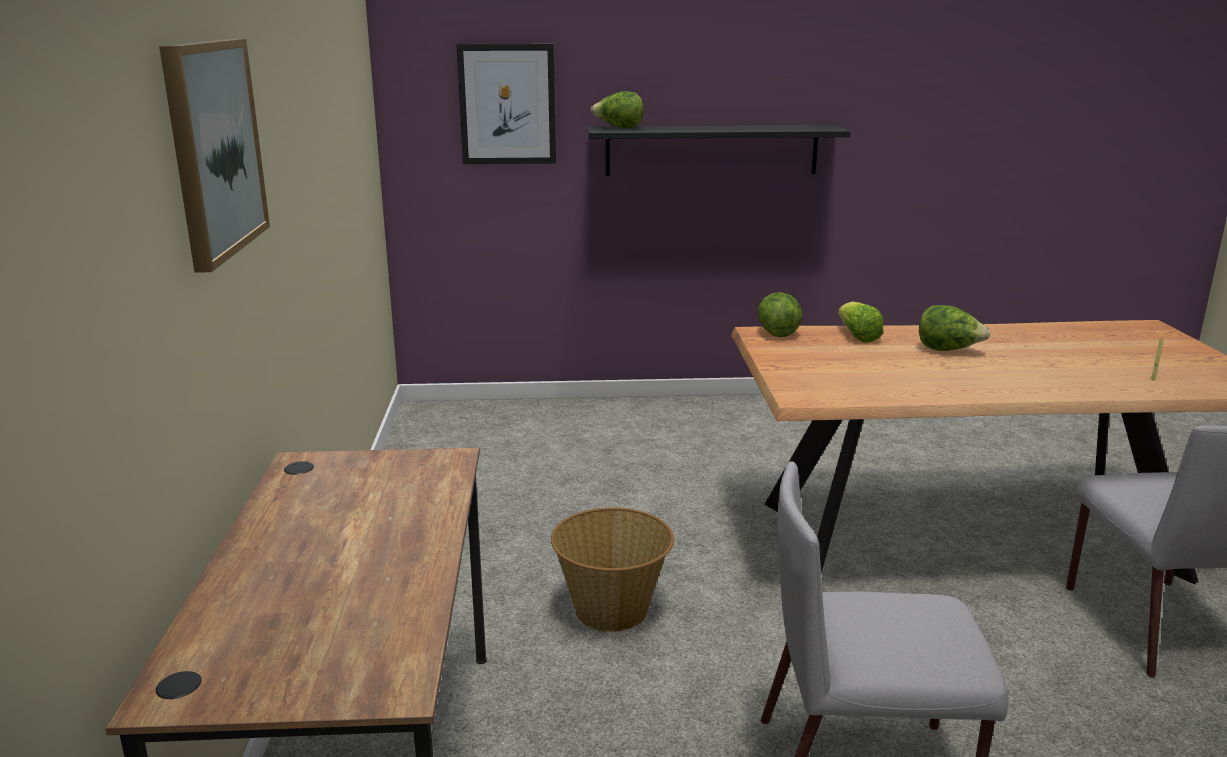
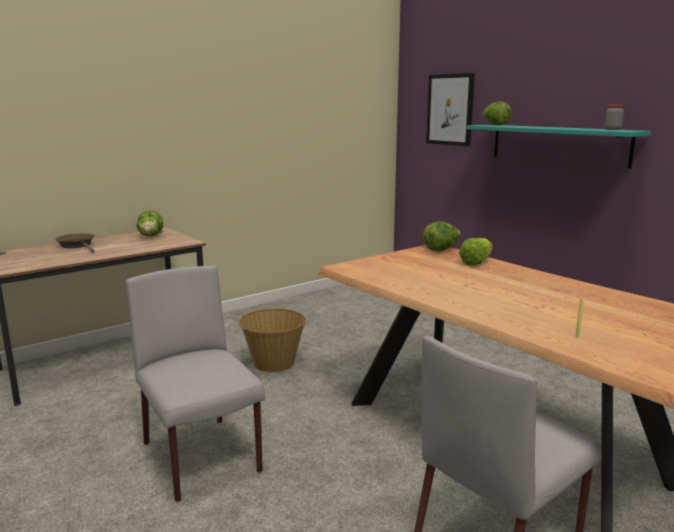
camera: 55 degrees right, 5 degrees down
picture [159,39,270,273] -> none
black shelf [587,125,850,176] -> turquoise shelf [467,125,651,169]
lettuce [919,305,991,351] -> lettuce moved to [137,210,163,237]
none -> brown frying pan [55,234,95,252]
none -> jar [605,105,624,130]

